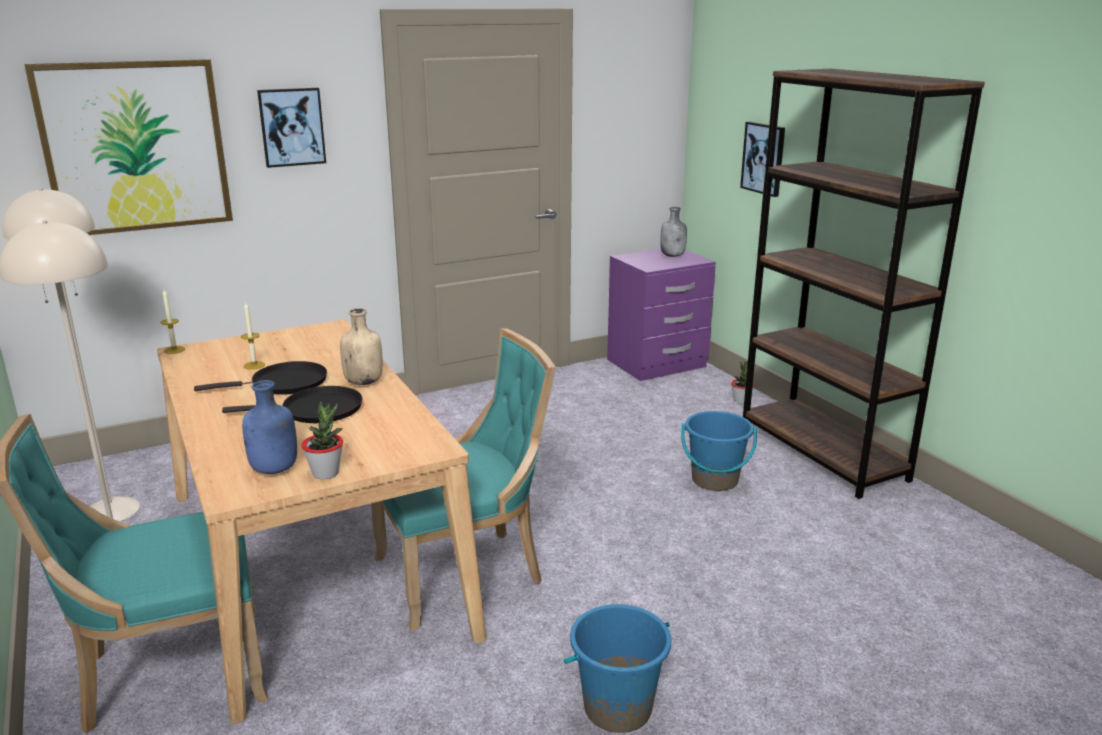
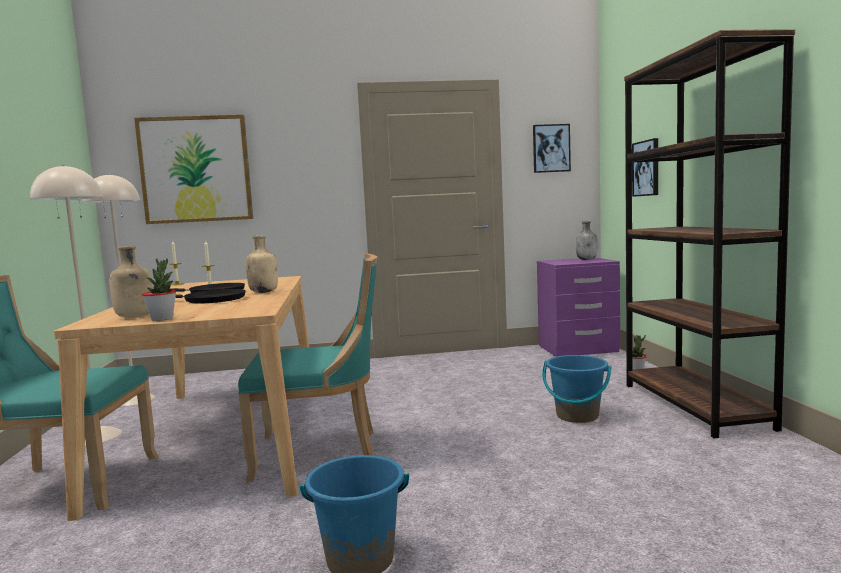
camera: 20 degrees right, 15 degrees down
blue bottle [242,380,297,474] -> beige bottle [109,246,153,318]
picture [257,88,326,168] -> picture moved to [533,124,571,173]

